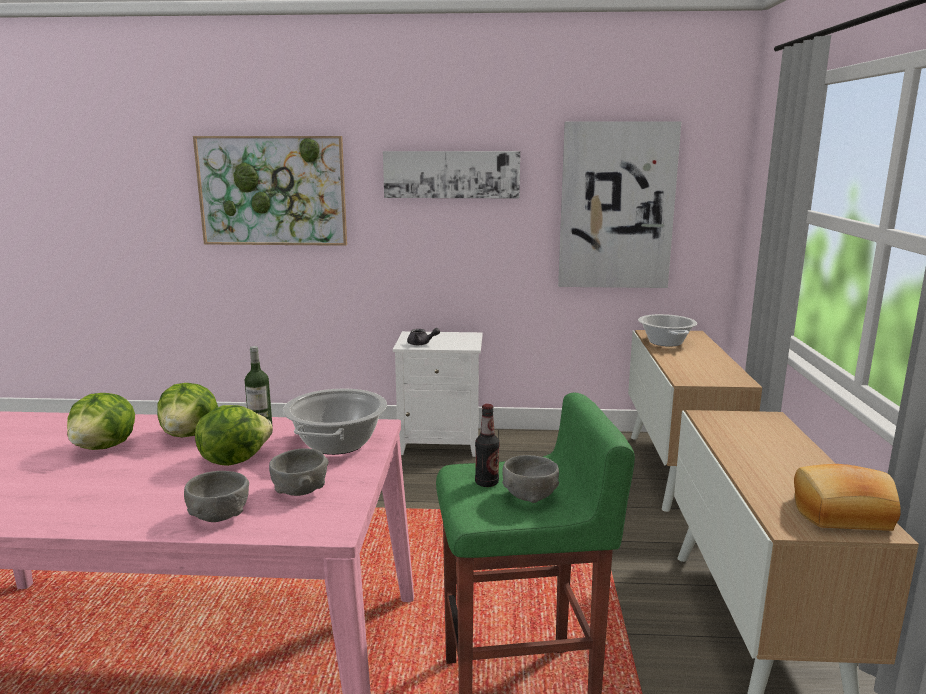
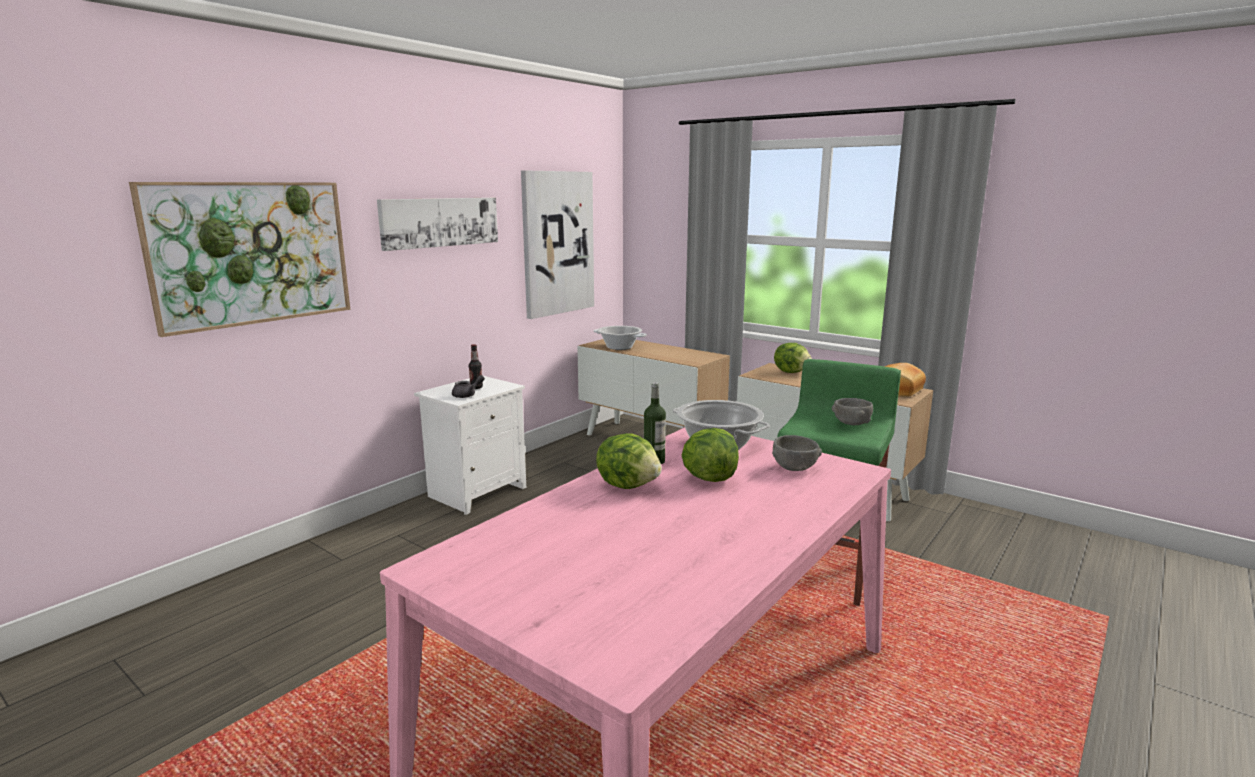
camera: 55 degrees left, 0 degrees up
lettuce [67,393,135,450] -> lettuce moved to [774,343,812,373]
grey bowl [184,471,249,522] -> none
bottle [475,404,499,487] -> bottle moved to [469,344,483,389]

